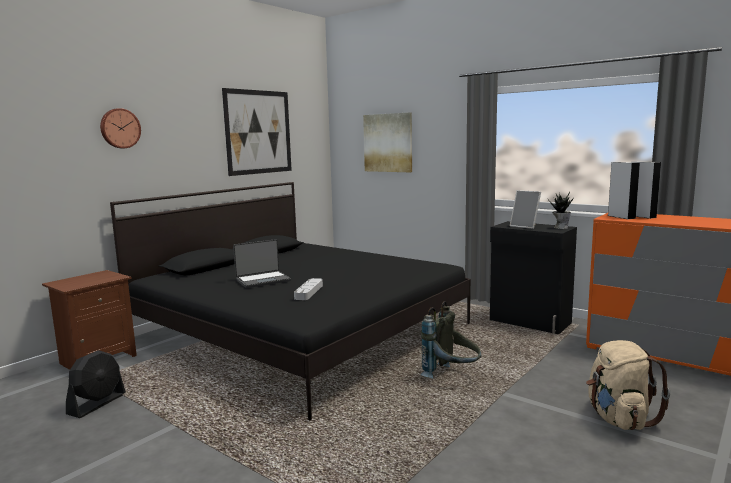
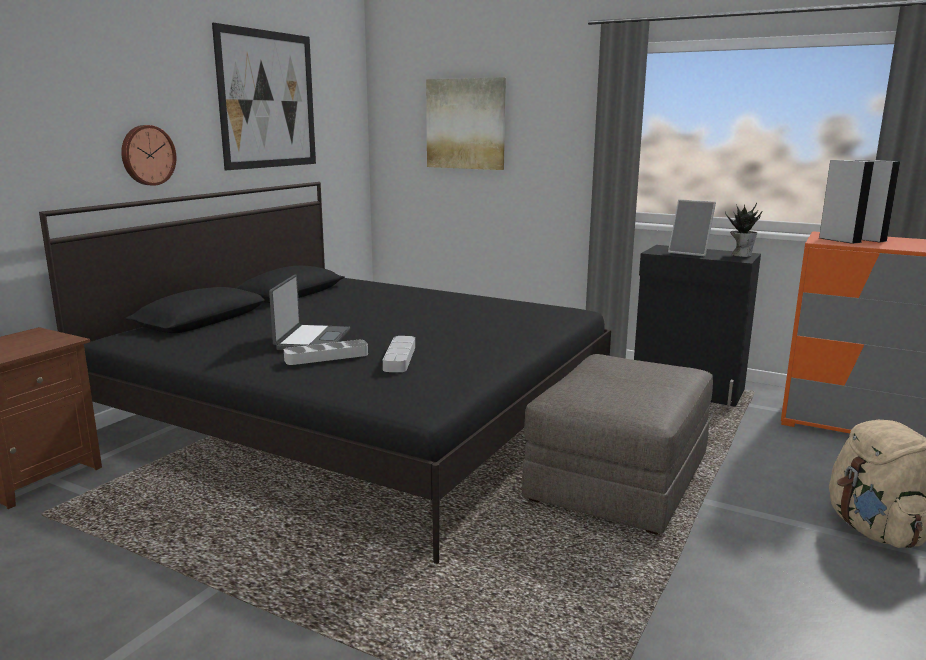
camera: 10 degrees left, 5 degrees up
black fan [66,350,126,418] -> none
wall clock [100,108,141,148] -> wall clock moved to [121,125,176,186]
laptop [233,239,291,288] -> laptop turned 45 degrees counterclockwise [269,275,350,350]
grey backpack [421,301,481,379] -> grey ottoman [522,354,713,534]
none -> grey tray [284,340,368,365]

